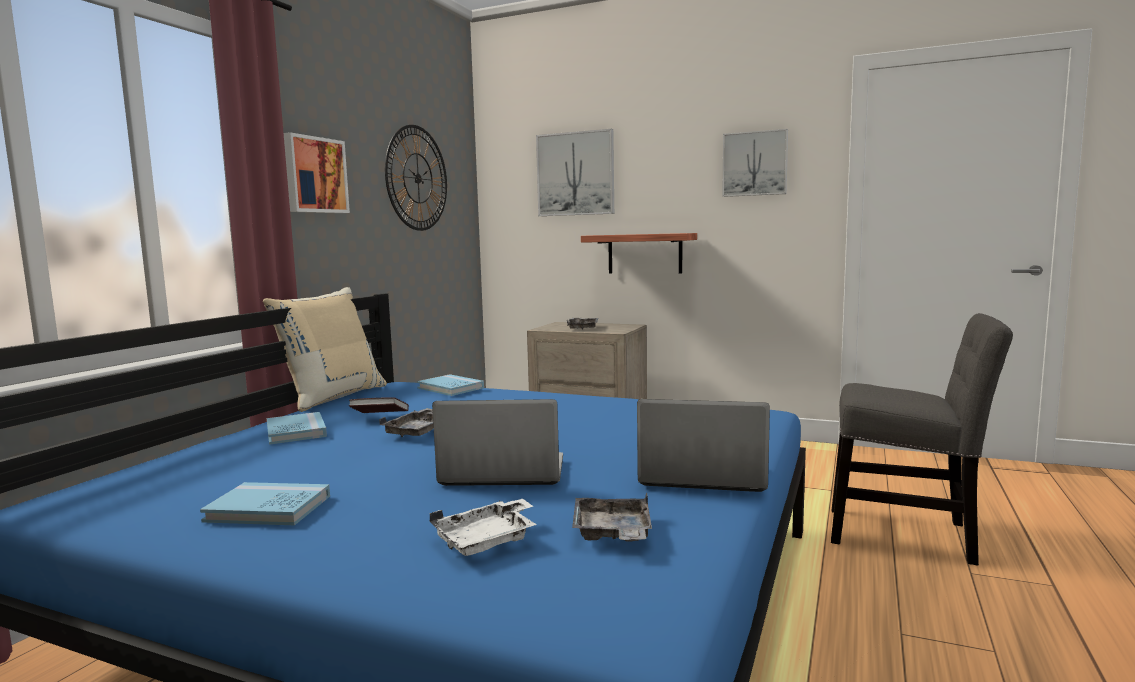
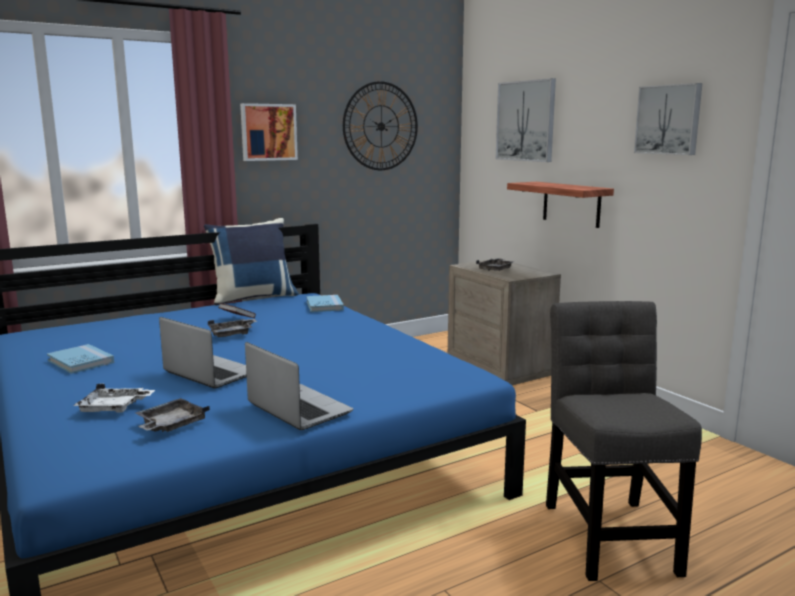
camera: 35 degrees right, 5 degrees up
beige pillow [263,287,387,412] -> blue pillow [204,218,299,306]
blue book [267,412,327,445] -> none
grey chair [831,313,1013,565] -> grey chair turned 150 degrees counterclockwise [546,301,702,581]

